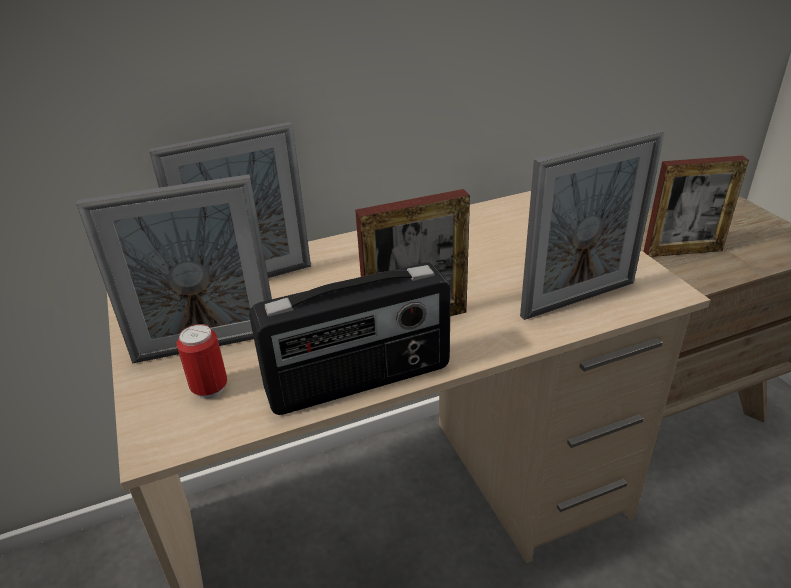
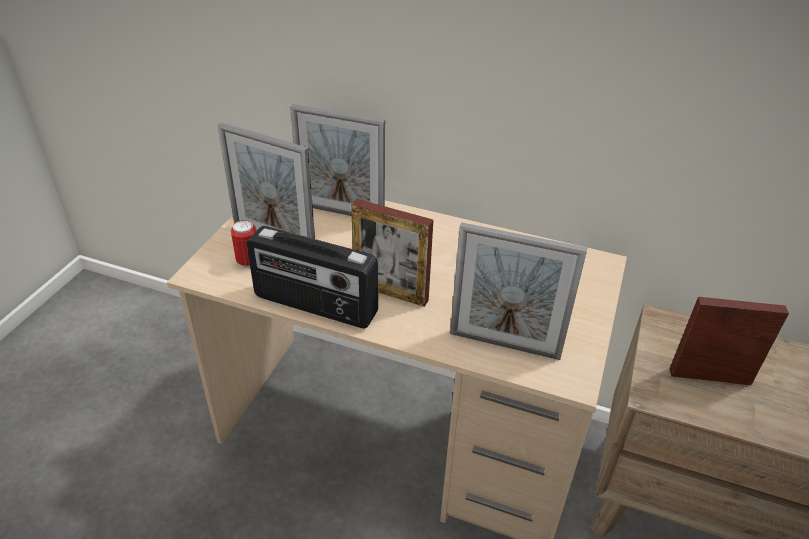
camera: 40 degrees right, 5 degrees up
picture frame [643,155,749,257] -> picture frame turned 150 degrees clockwise [670,297,789,385]

